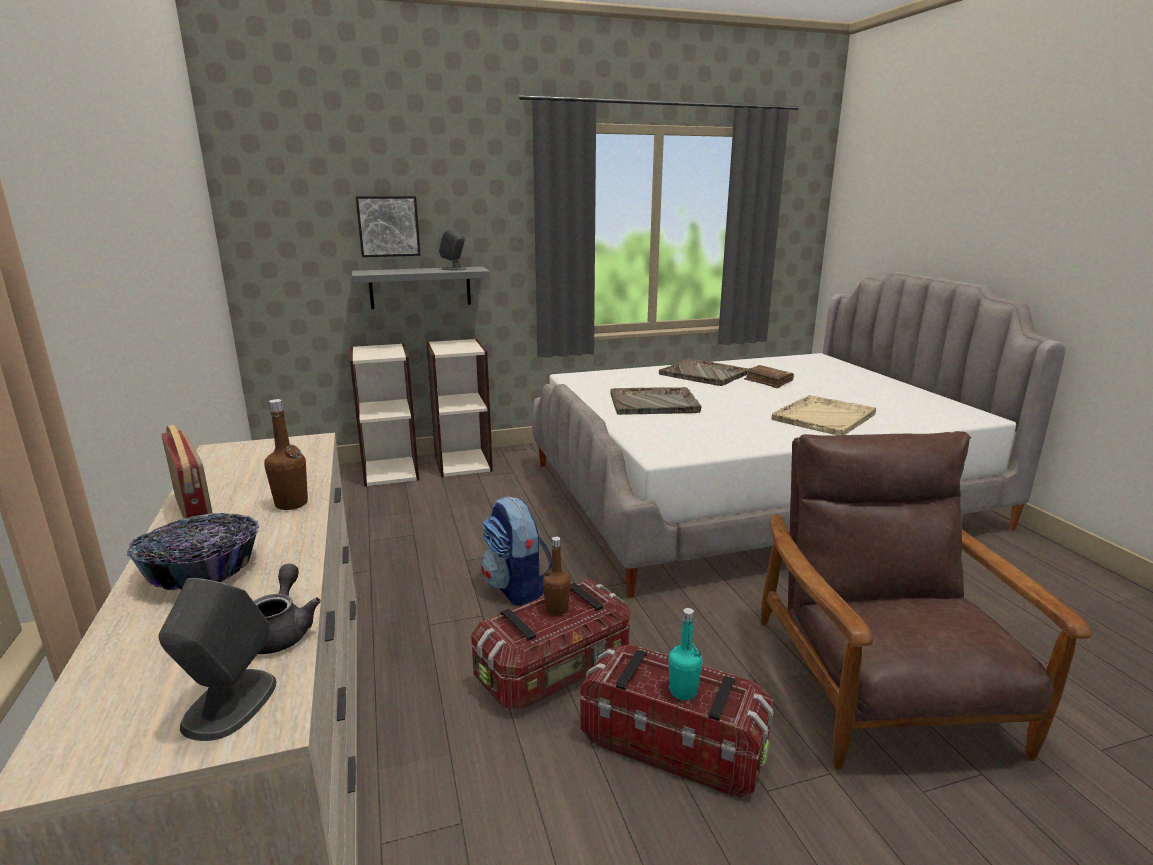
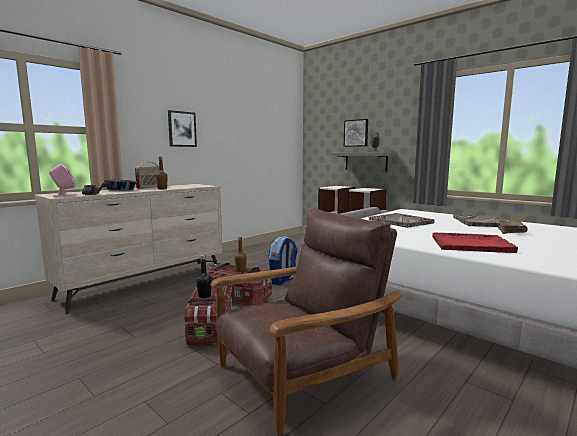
camera: 60 degrees right, 10 degrees down
grey speaker [158,578,277,741] -> pink speaker [49,164,77,197]
turquoise bottle [668,608,702,700] -> black bottle [196,255,212,298]
beige tray [772,395,876,435] -> red tray [432,232,518,253]
none -> picture [168,110,197,147]

